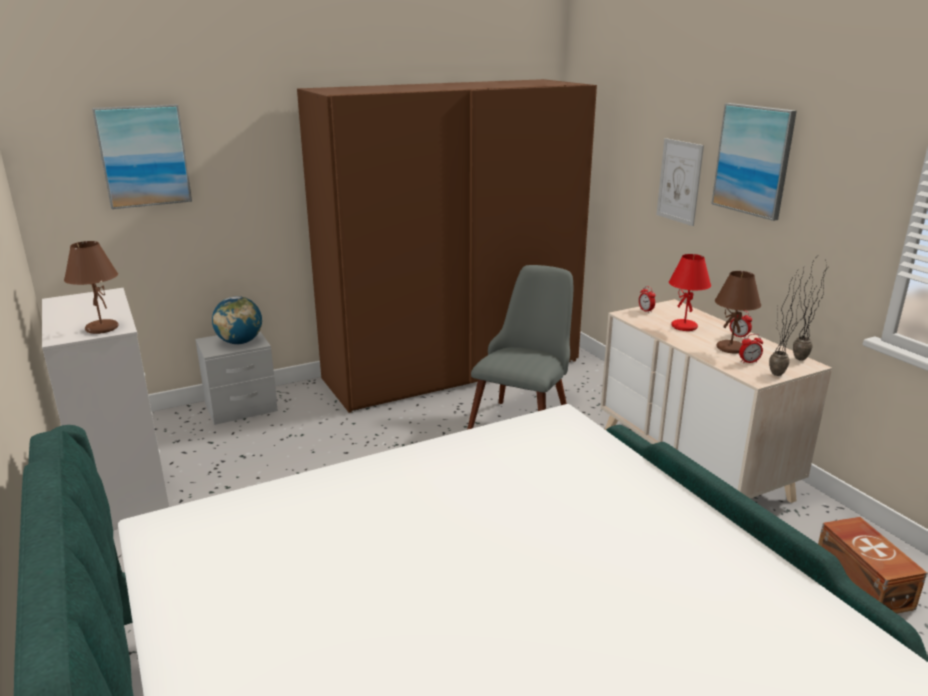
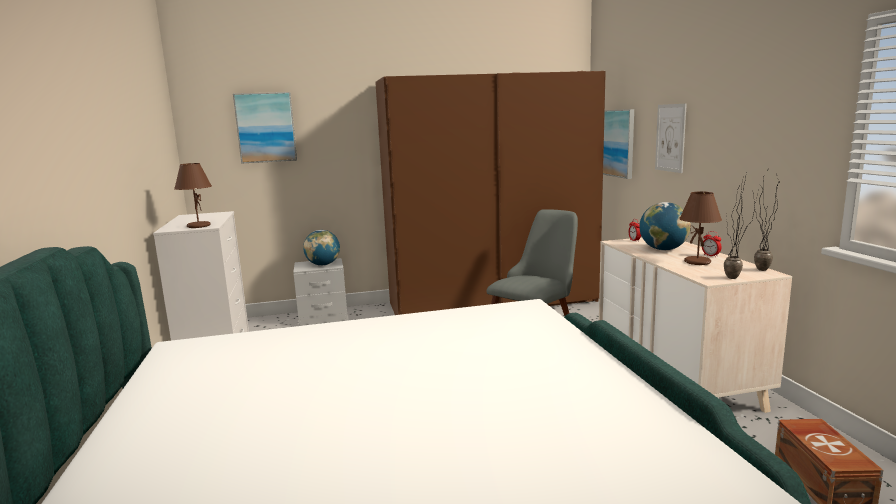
camera: 15 degrees right, 10 degrees down
red table lamp [669,254,711,331] -> globe [639,202,691,250]
picture [712,103,797,221] -> picture moved to [603,109,634,179]
alarm clock [739,334,763,363] -> none

